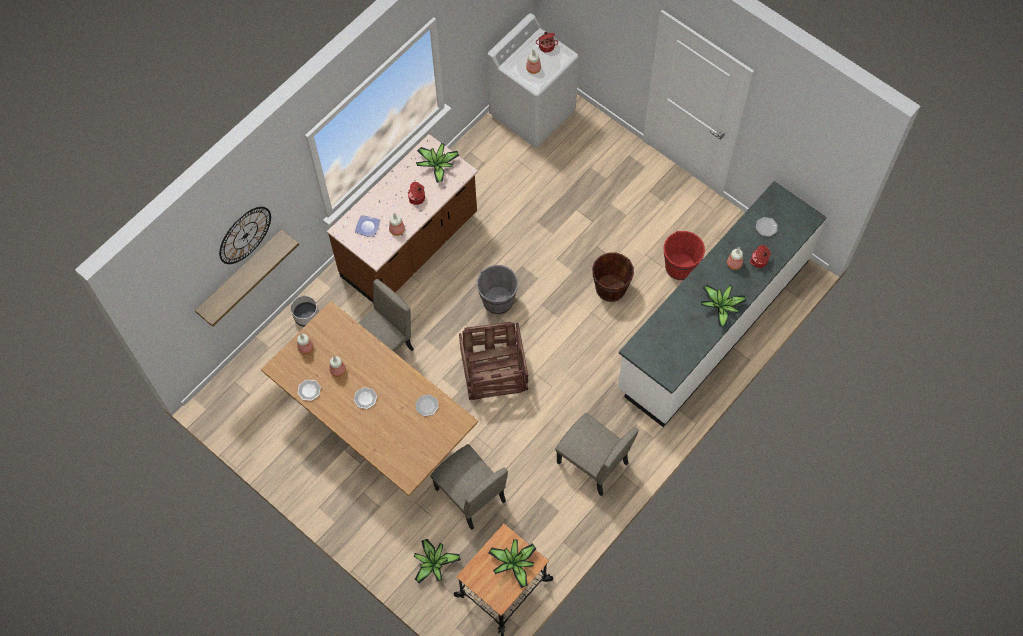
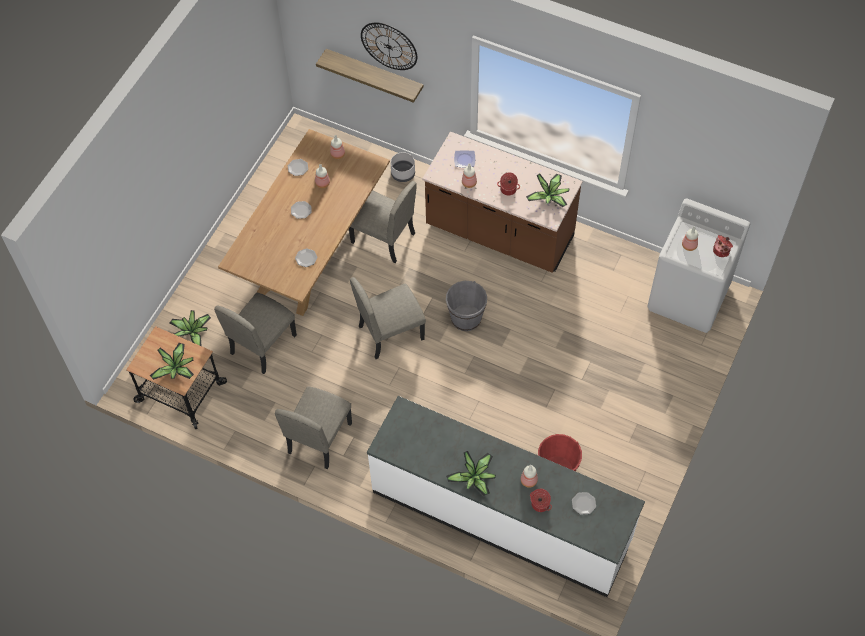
camera: 75 degrees right, 5 degrees down
crate [459,322,528,400] -> beige chair [350,277,426,359]
brown bucket [592,252,634,302] -> none

